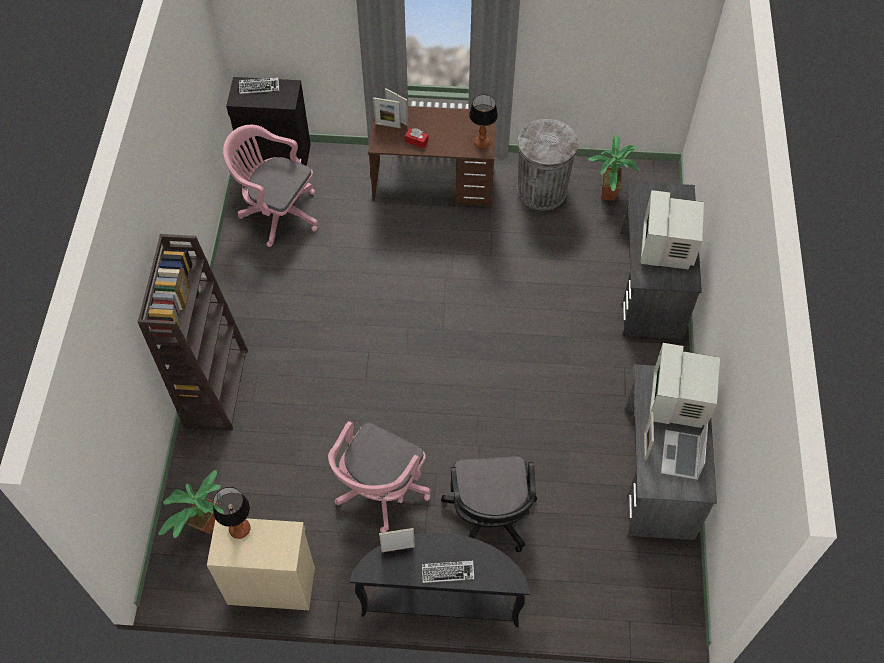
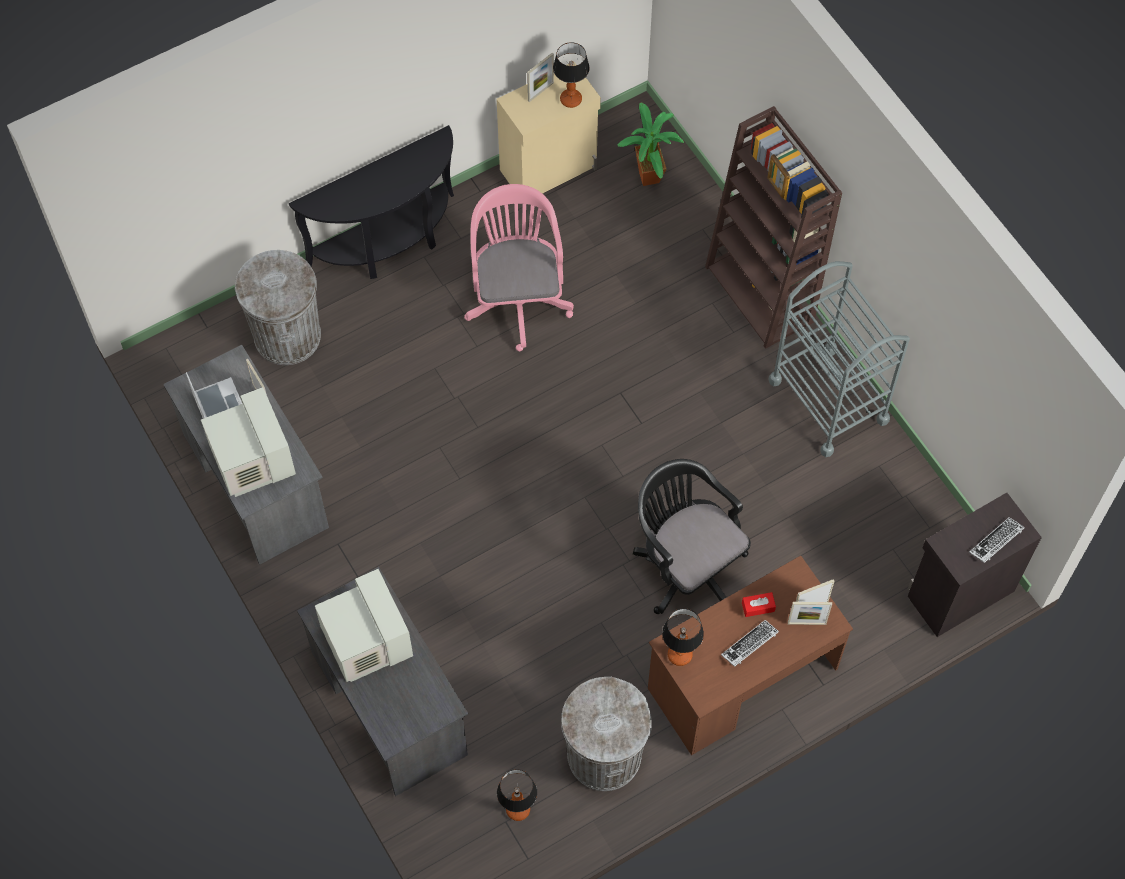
camera: 145 degrees right, 5 degrees up
pink office chair [223,125,318,247] -> none
picture frame [379,528,415,552] -> picture frame moved to [527,53,554,102]
keyboard [422,560,474,583] -> keyboard moved to [721,620,779,667]
black office chair [441,456,537,552] -> black office chair moved to [633,459,751,614]
potted plant [588,135,640,201] -> table lamp [497,769,537,821]
none -> grey trash can [235,250,321,365]
none -> grey cart [768,261,910,457]

